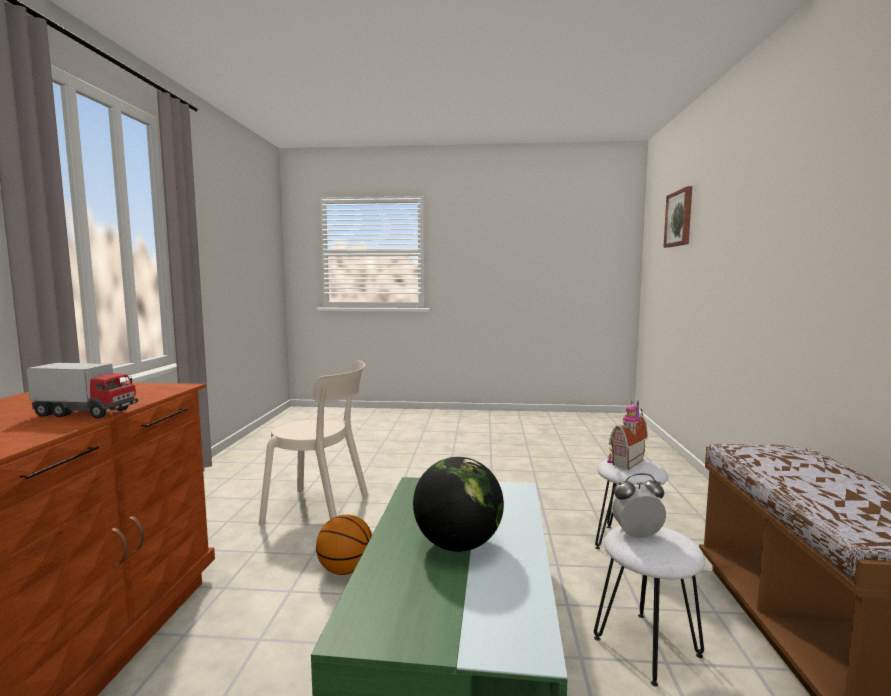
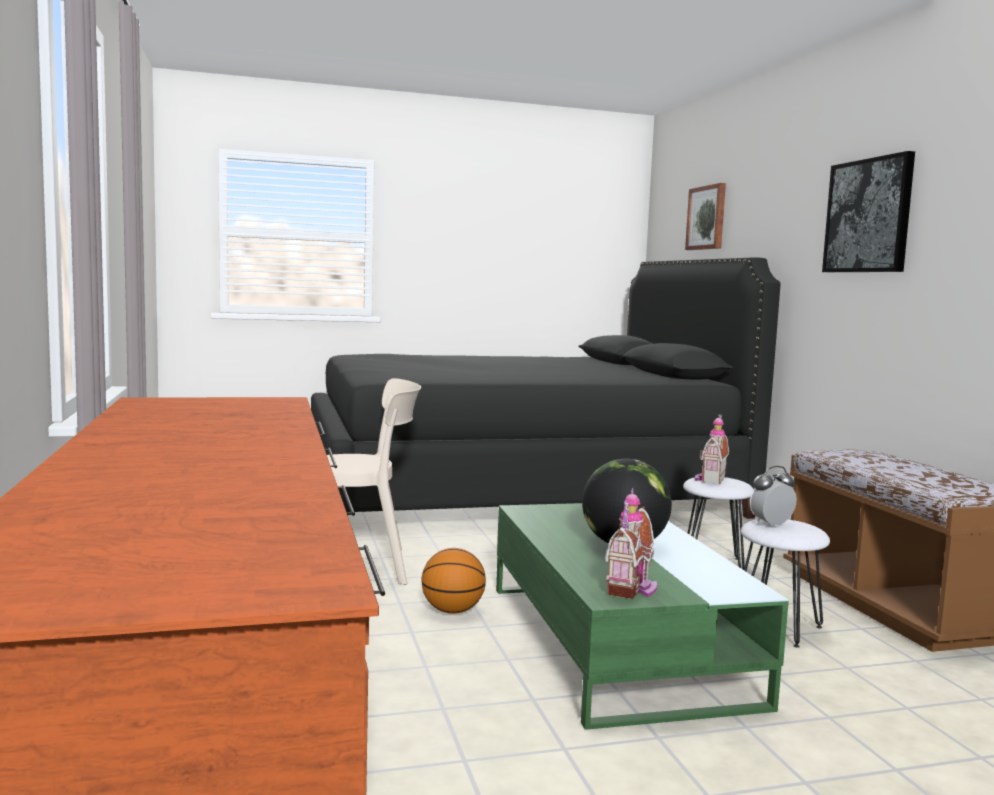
camera: 20 degrees left, 0 degrees up
toy truck [26,363,138,419] -> none
none -> black bed [311,257,781,519]
none -> toy house [605,488,657,599]
none -> picture [822,151,915,272]

